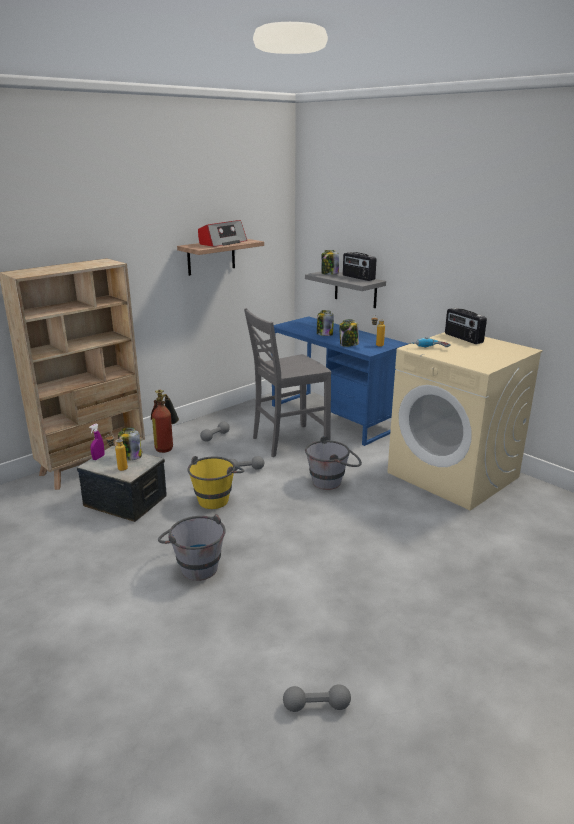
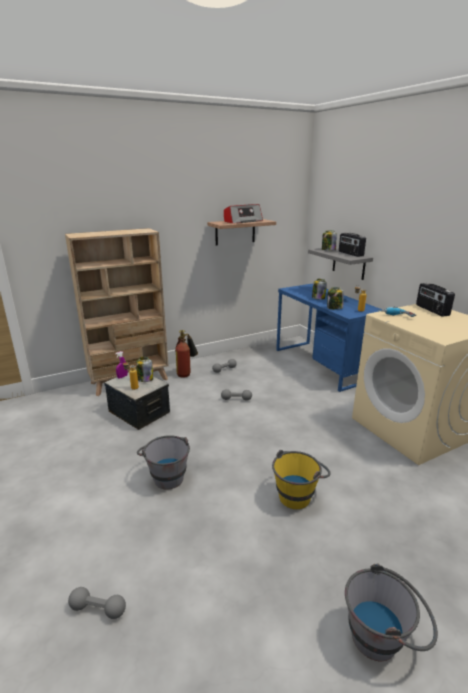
camera: 15 degrees right, 0 degrees up
yellow bucket [188,456,244,509] -> yellow bucket moved to [272,450,331,509]
grey chair [244,308,331,457] -> none
grey dumbbell [283,684,351,712] -> grey dumbbell moved to [68,587,126,619]
grey bucket [305,436,362,490] -> grey bucket moved to [345,563,438,661]

